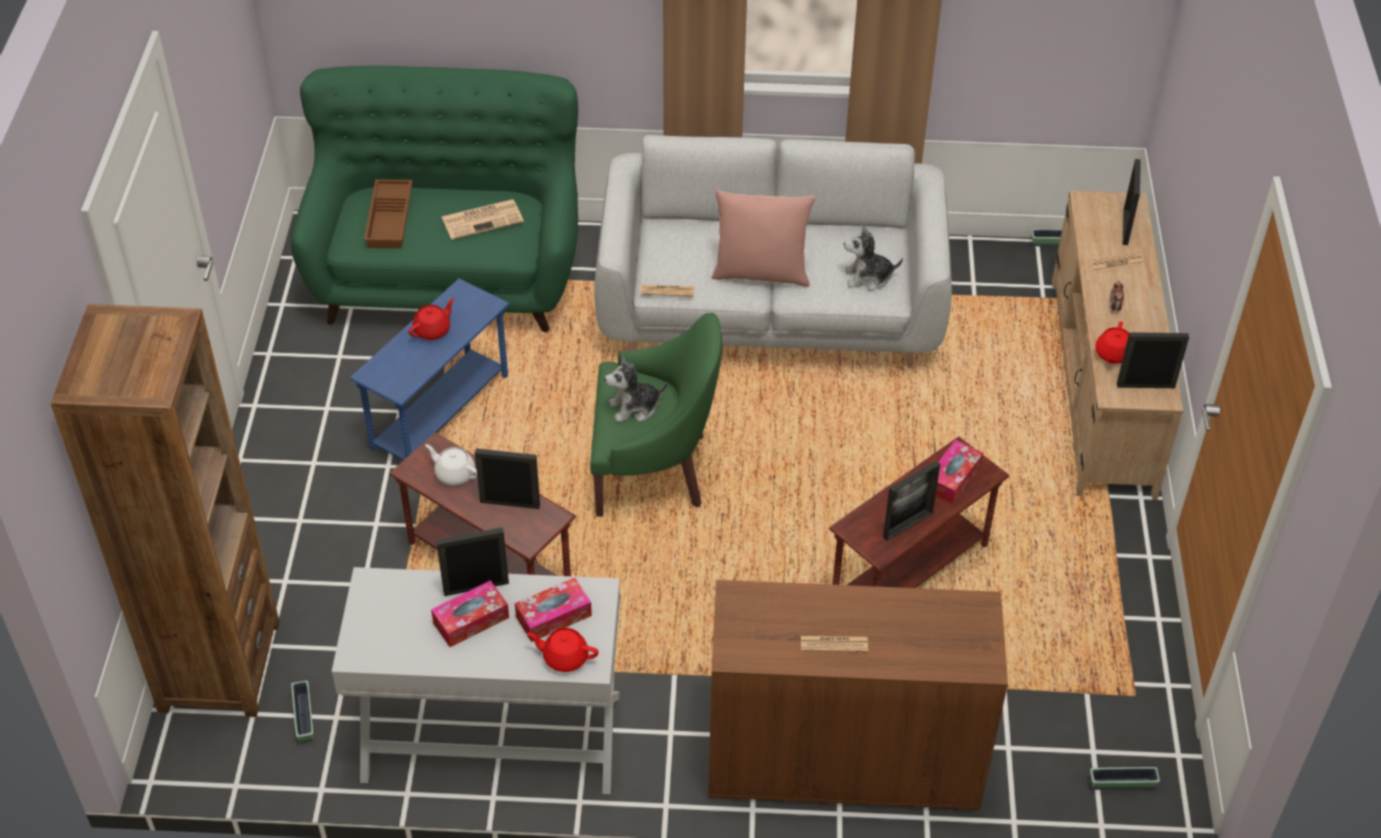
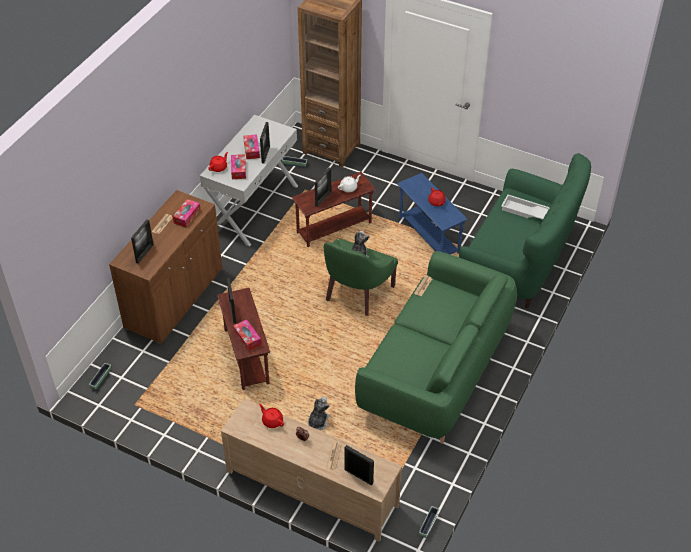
camera: 115 degrees right, 0 degrees up
brown tray [364,179,413,248] -> white tray [502,195,550,220]
newspaper [441,199,524,240] -> none
grey sofa [594,135,952,368] -> green sofa [355,251,517,444]
pink pillow [711,190,815,287] -> none
plush toy [844,225,903,291] -> plush toy moved to [308,397,330,430]
picture frame [1117,332,1189,388] -> picture frame moved to [131,219,154,264]
none -> tissue box [173,199,201,228]

